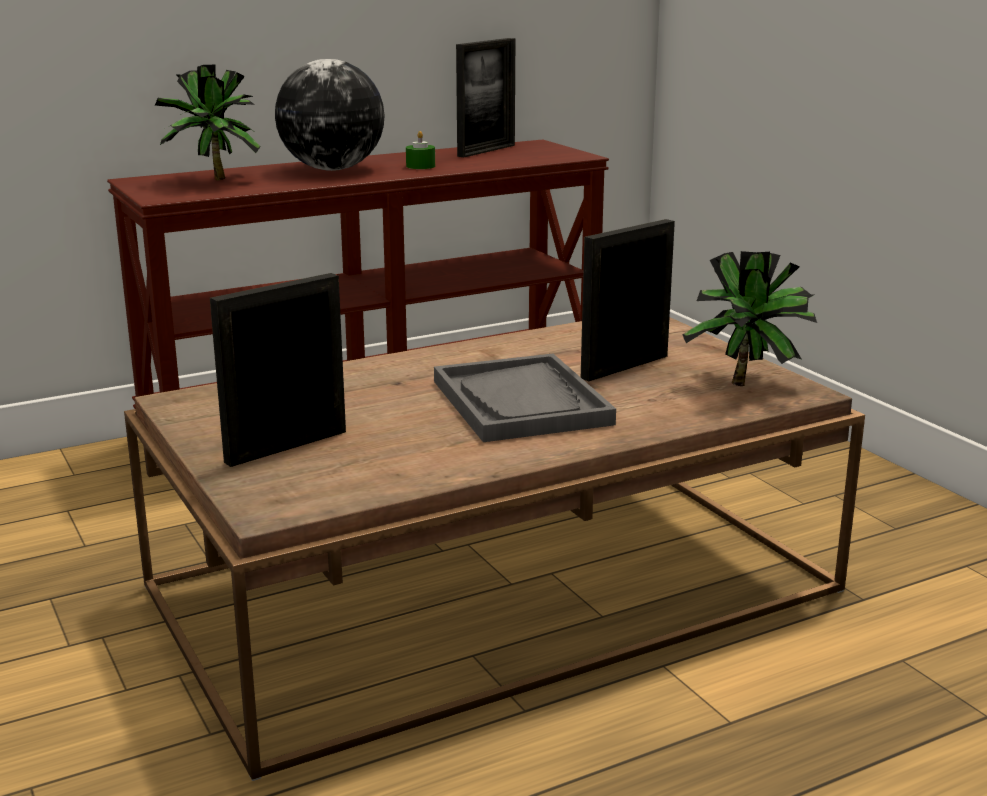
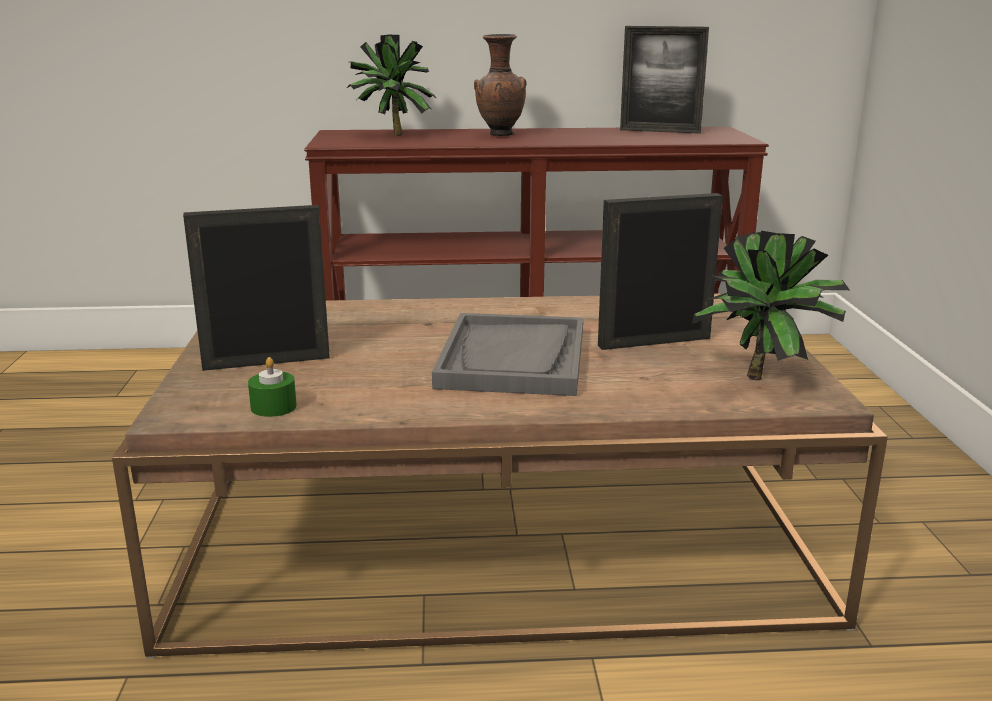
camera: 25 degrees right, 0 degrees up
globe [275,59,384,171] -> brown vase [474,34,526,136]
green candle [406,131,435,169] -> green candle moved to [248,357,297,417]
picture frame [456,38,515,157] -> picture frame turned 45 degrees clockwise [620,26,709,134]

